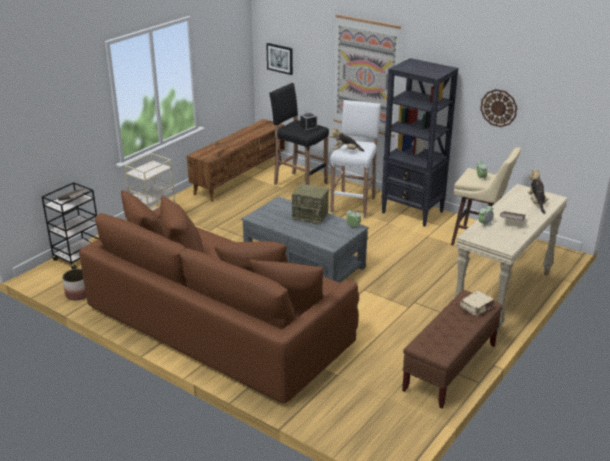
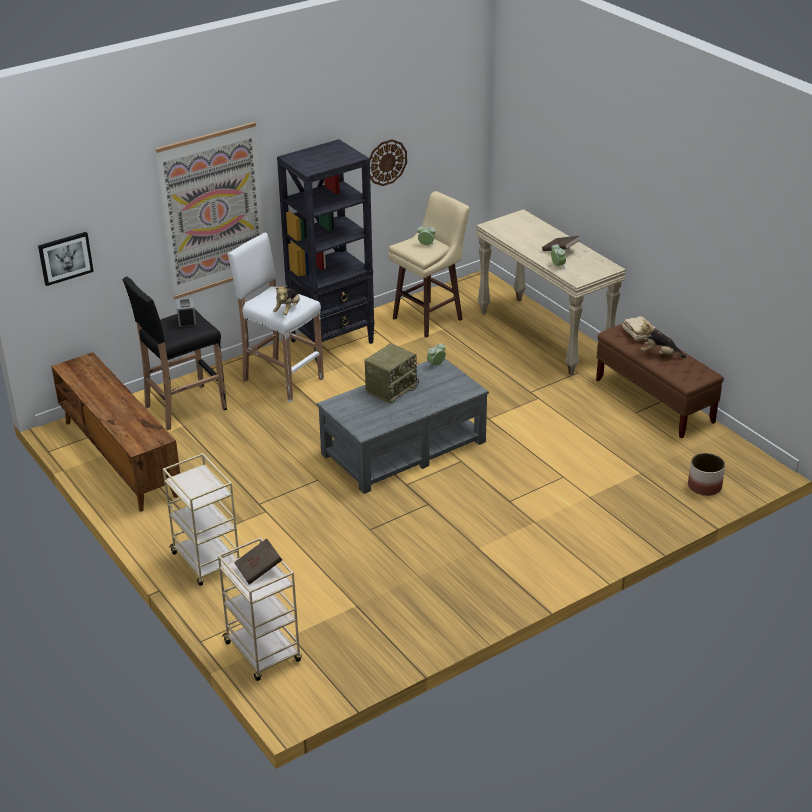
camera: 70 degrees left, 5 degrees up
black cart [42,182,100,269] -> beige cart [218,537,302,681]
planter [62,269,86,301] -> planter moved to [688,453,725,496]
brown sofa [79,190,359,403] -> none
plush toy [528,169,549,214] -> plush toy moved to [638,320,687,358]

